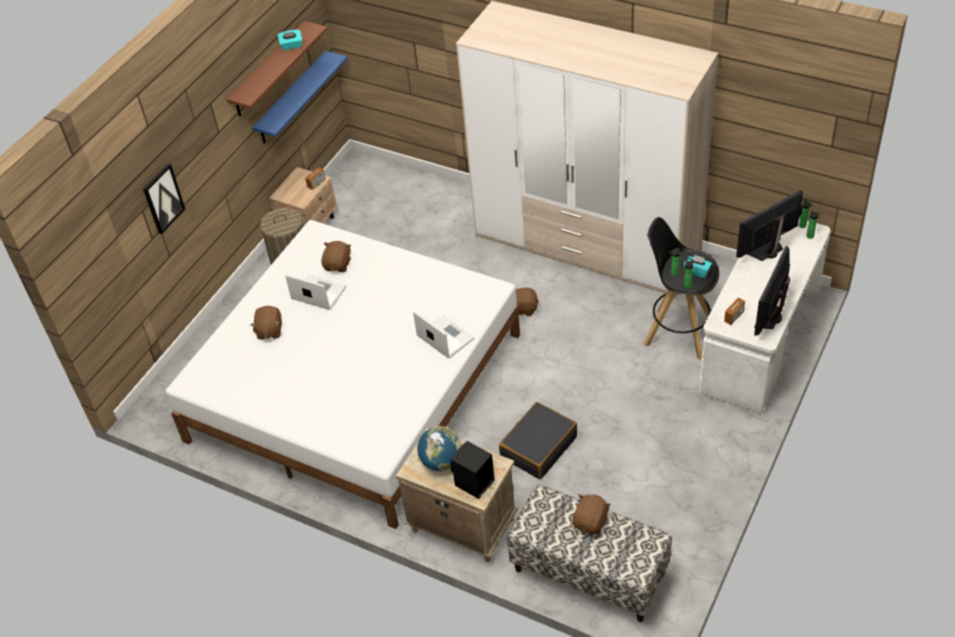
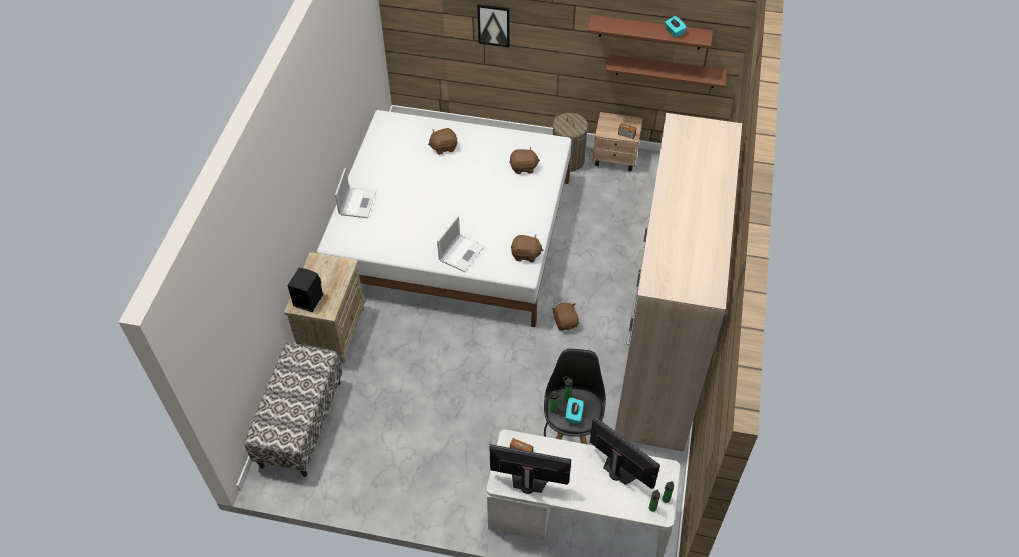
camera: 70 degrees right, 5 degrees up
blue shelf [252,51,348,144] -> brown shelf [606,54,727,88]
laptop [285,274,346,310] -> laptop moved to [335,168,376,218]
globe [417,426,462,471] -> none
black suitcase [499,402,577,479] -> none
brown plush toy [573,494,611,534] -> brown plush toy moved to [511,235,543,262]

